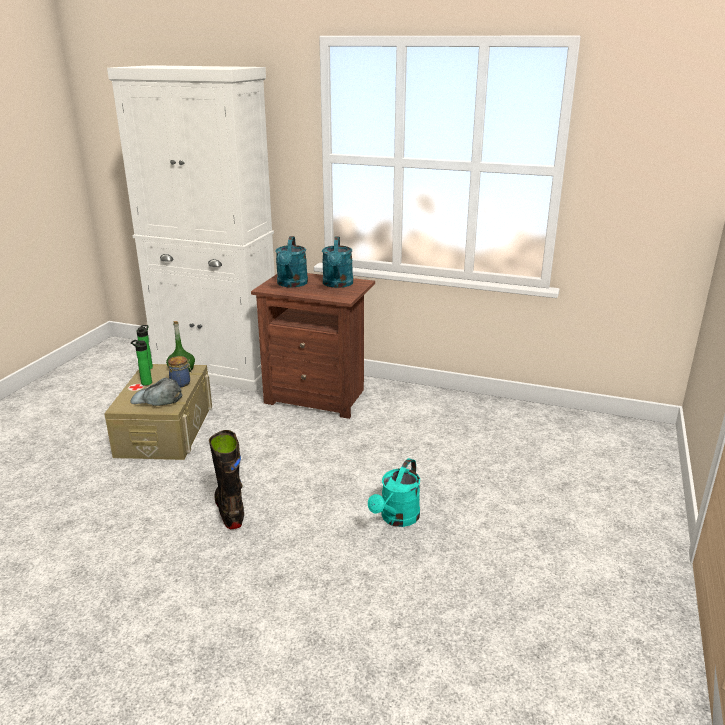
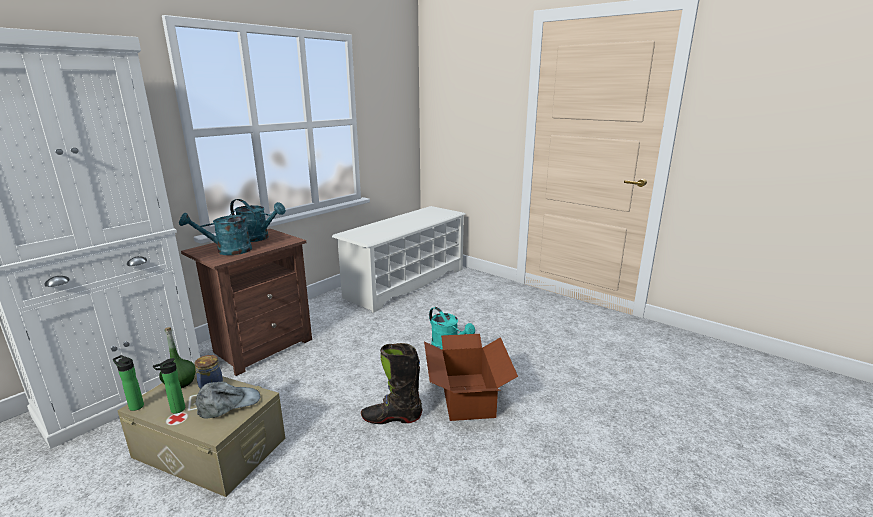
camera: 70 degrees left, 5 degrees down
grey cap [130,378,183,406] -> grey cap turned 150 degrees counterclockwise [196,382,260,419]
turquoise watering can [276,236,308,288] -> turquoise watering can turned 135 degrees clockwise [179,208,257,255]
none -> white shoe rack [332,206,465,313]
none -> cardboard box [424,334,518,421]

